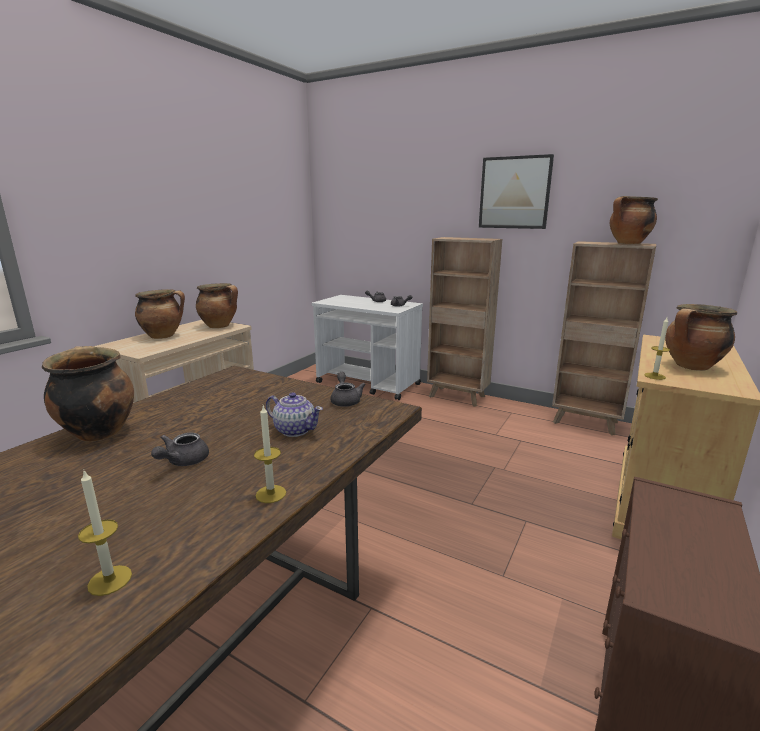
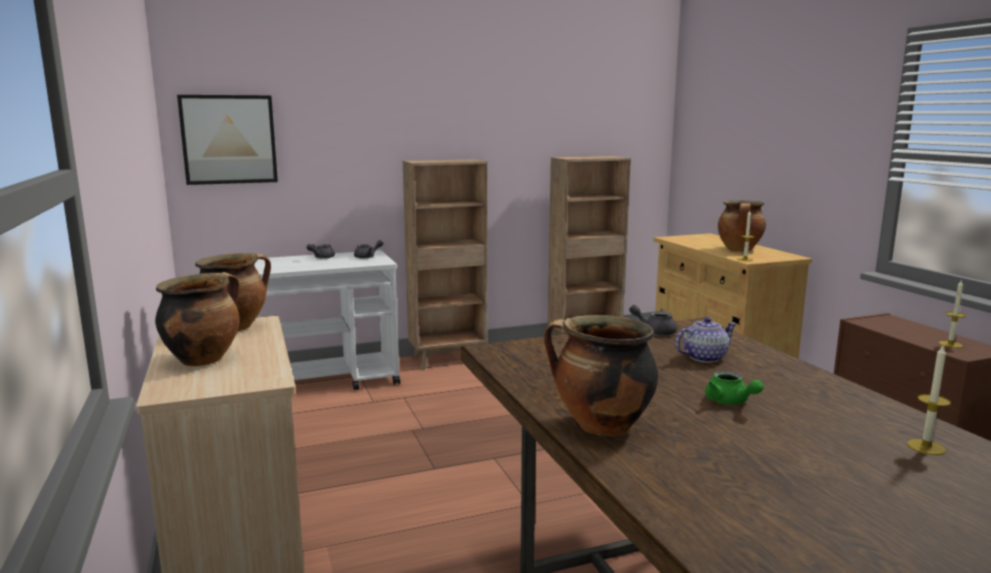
camera: 50 degrees left, 5 degrees down
grey teapot [151,433,209,466] -> green teapot [705,371,764,405]
candle [254,406,286,503] -> candle moved to [939,279,966,348]
picture [479,154,554,229] -> picture moved to [177,95,278,185]
cooking pot [610,196,658,244] -> none

